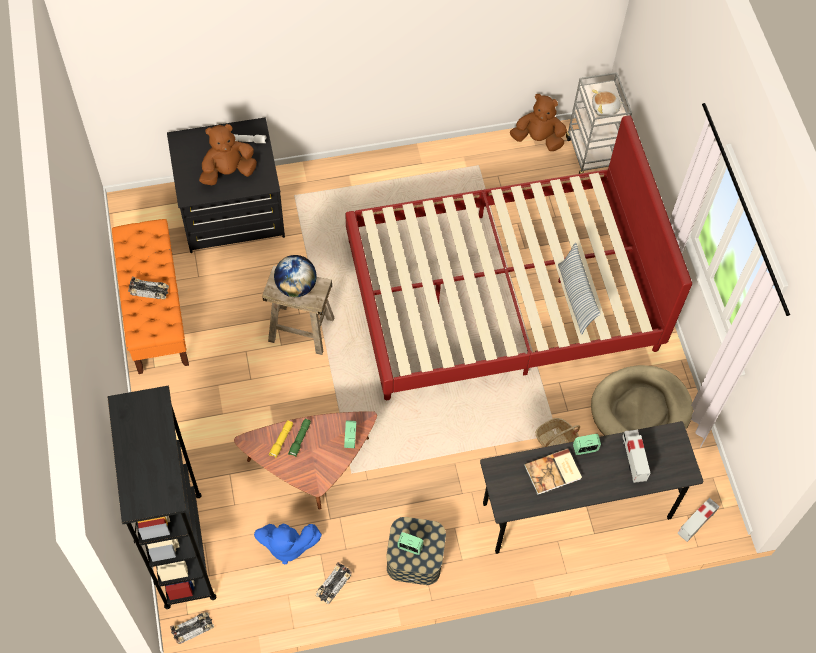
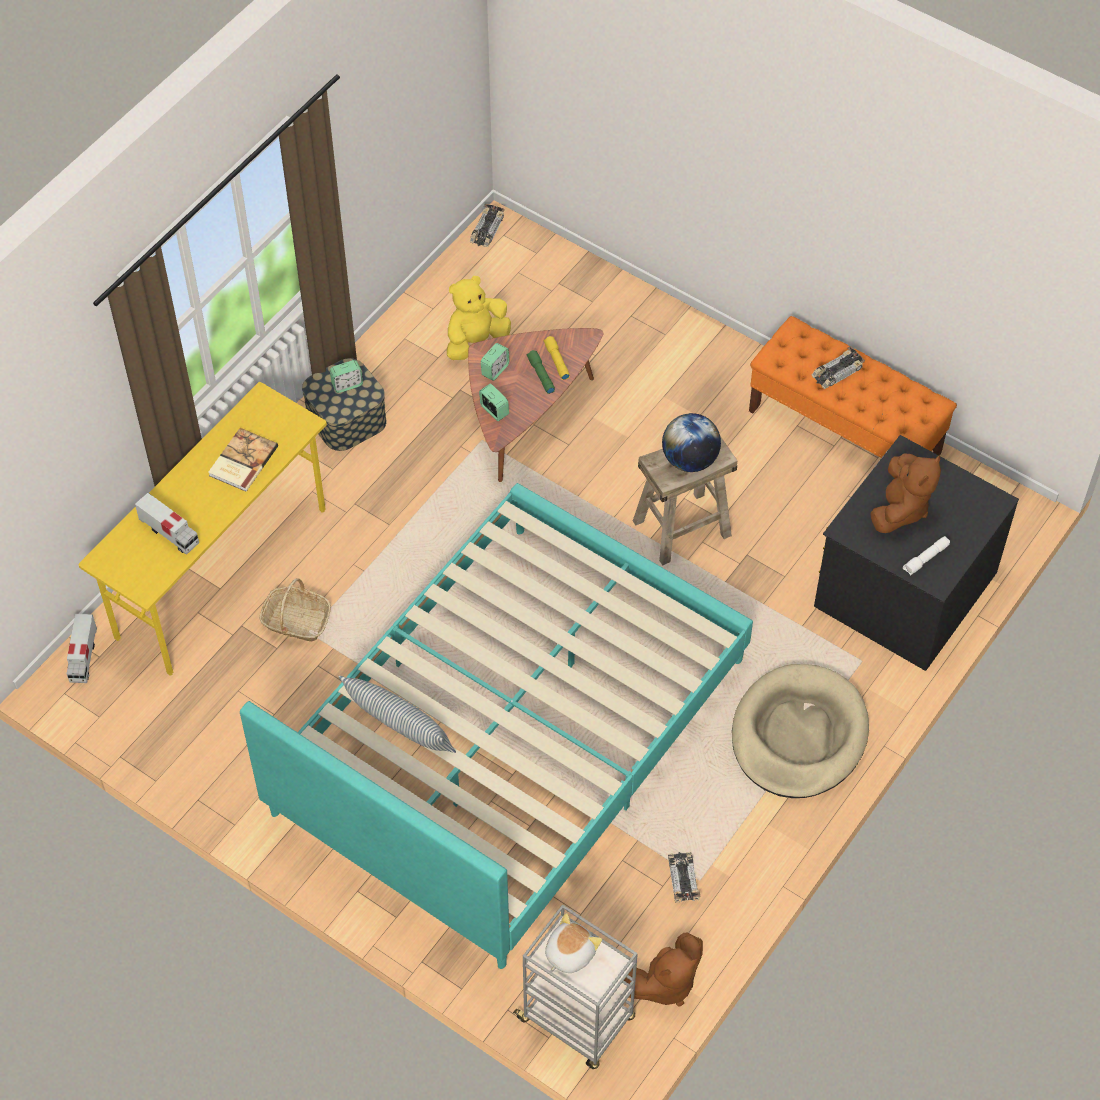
camera: 140 degrees right, 5 degrees down
black bookcase [107,386,216,609] -> none
blue plush toy [254,524,322,564] -> yellow plush toy [447,276,511,360]
toy car [315,562,352,605] -> toy car moved to [668,852,700,903]
red bed [345,115,692,400] -> turquoise bed [240,483,753,969]
grey desk [480,421,703,554] -> yellow desk [79,382,327,676]
alarm clock [573,434,601,455] -> alarm clock moved to [481,343,509,381]
beige dog bed [591,365,693,436] -> beige dog bed moved to [732,664,869,798]

